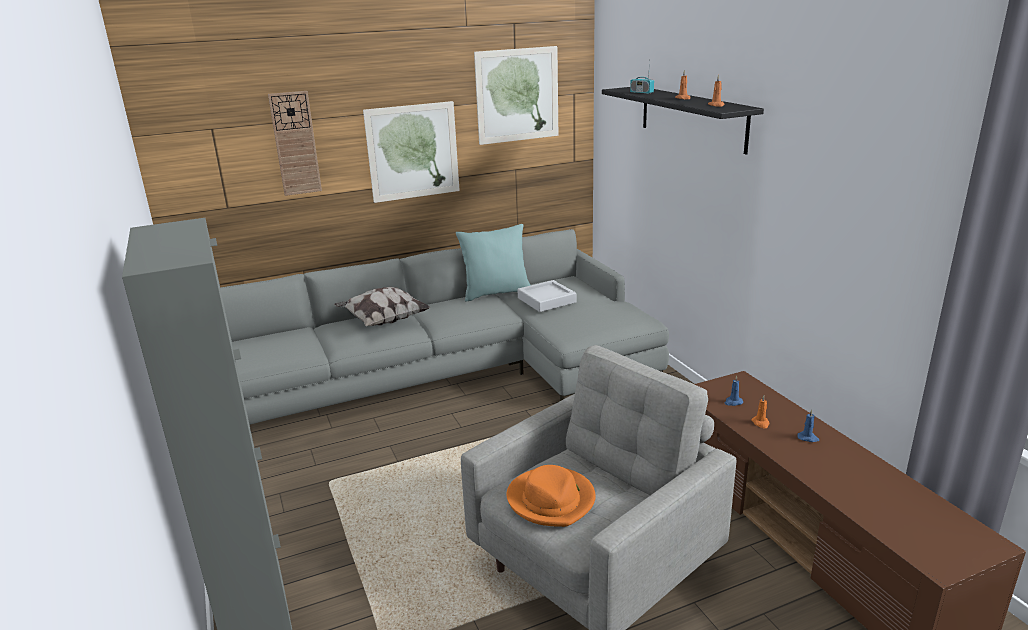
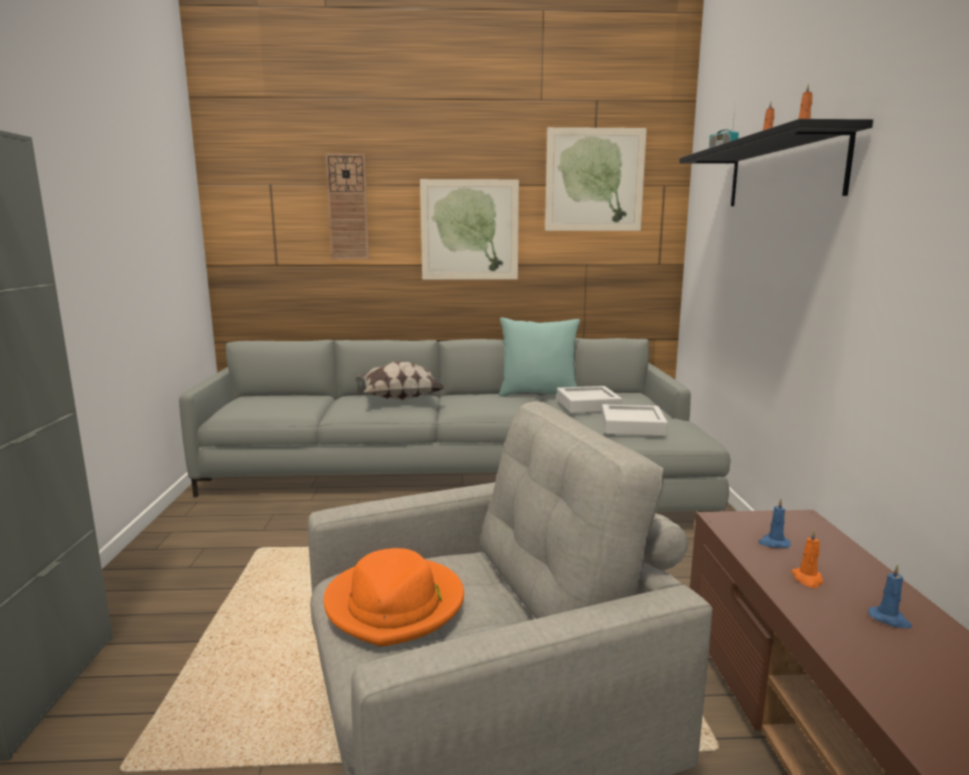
camera: 20 degrees right, 10 degrees down
none -> grey tray [602,404,668,436]

